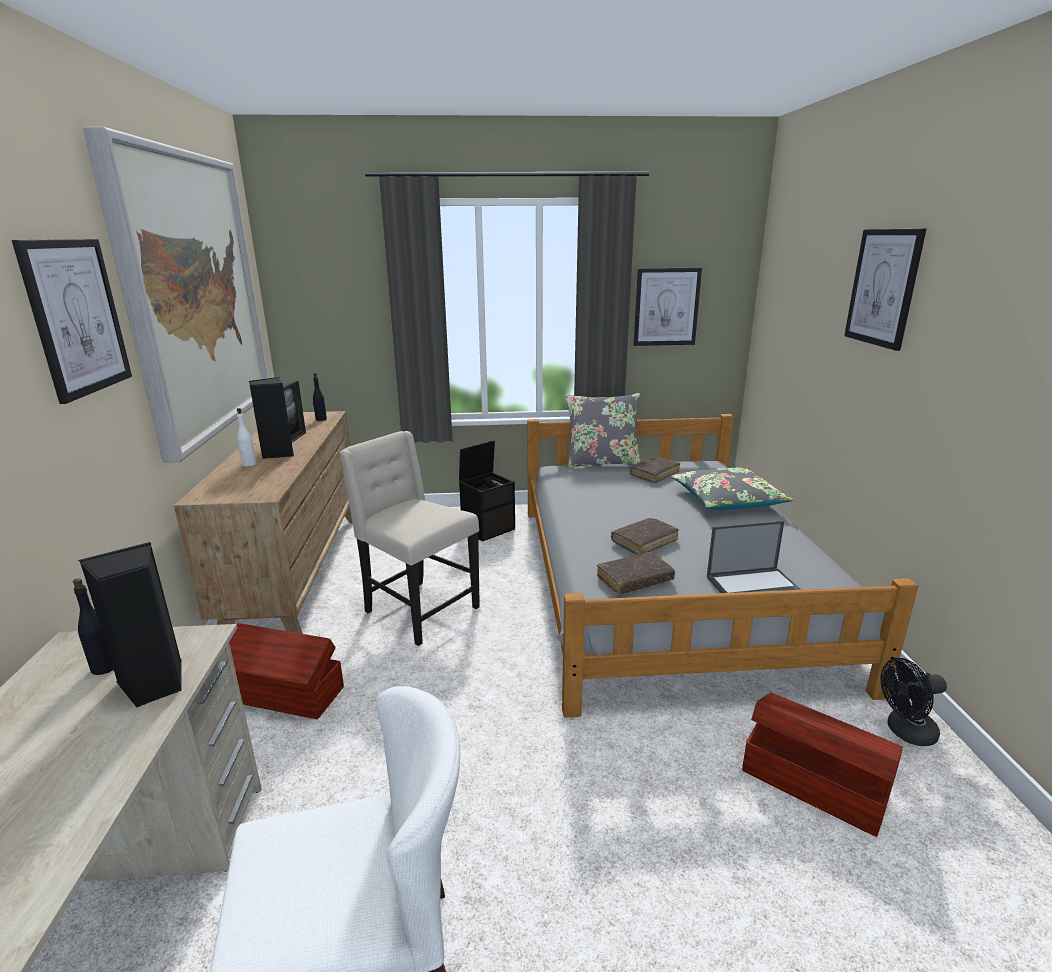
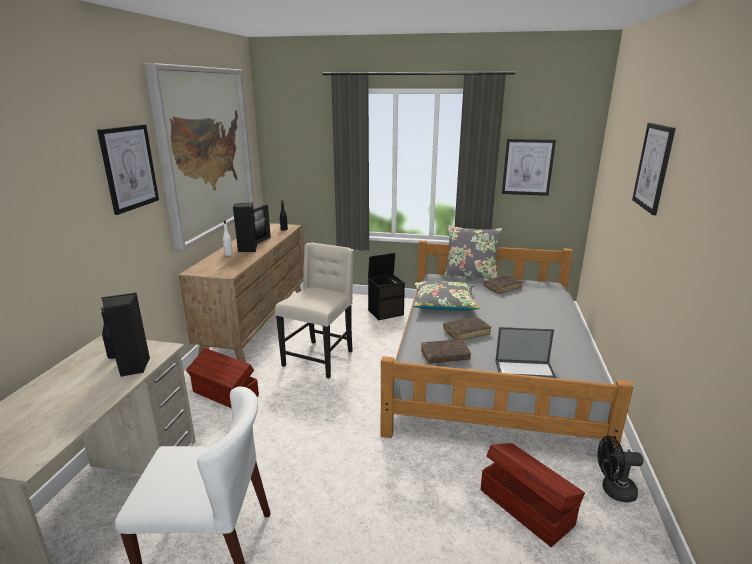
camera: 15 degrees right, 0 degrees up
beige chair [339,431,480,646] -> beige chair turned 60 degrees clockwise [275,243,354,378]
grey pillow [671,468,793,510] -> grey pillow moved to [413,281,479,311]

